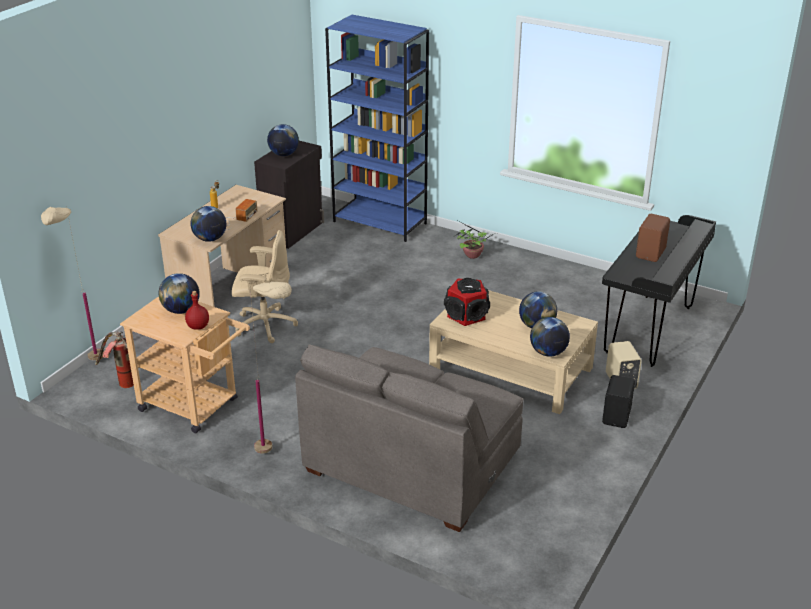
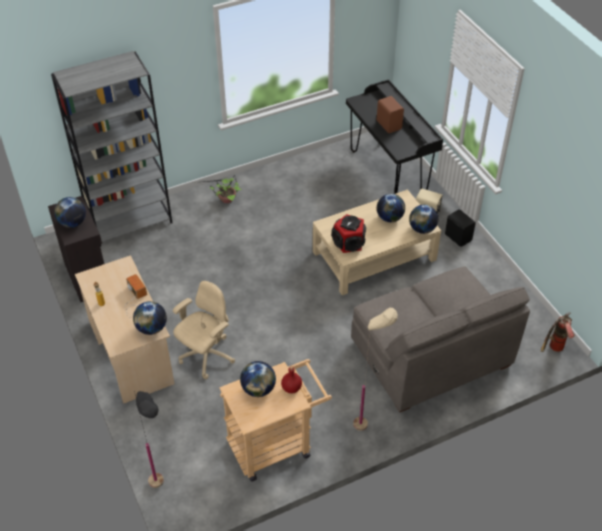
camera: 55 degrees left, 15 degrees up
beige floor lamp [41,206,104,361] -> black floor lamp [134,391,164,488]
fire extinguisher [95,331,134,388] -> fire extinguisher moved to [541,312,575,352]
blue bookcase [325,15,429,242] -> grey bookcase [51,51,172,247]

